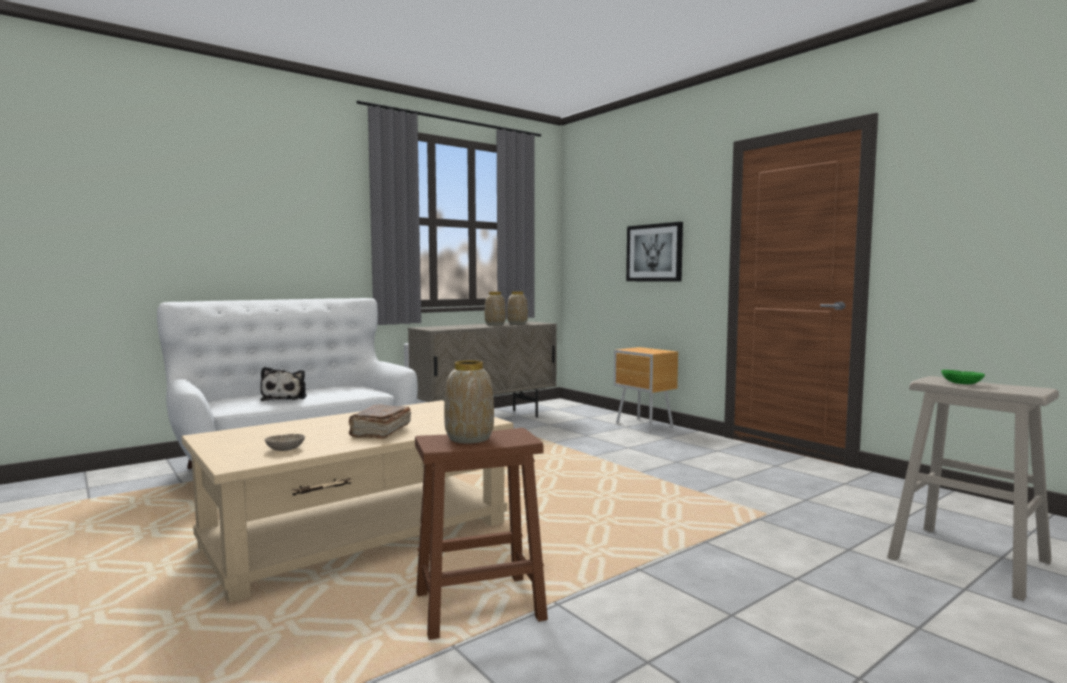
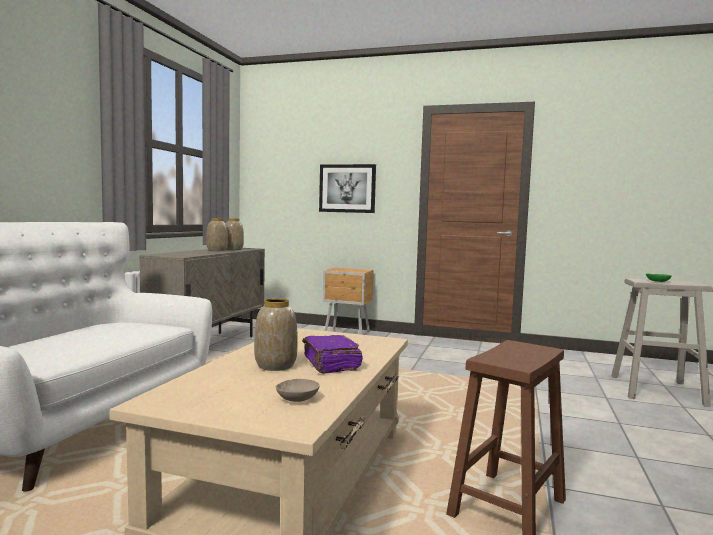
camera: 35 degrees left, 0 degrees up
plush toy [260,367,307,401] -> none
brown book [348,404,411,439] -> purple book [303,335,363,374]
vase [444,360,494,444] -> vase moved to [254,298,298,371]

